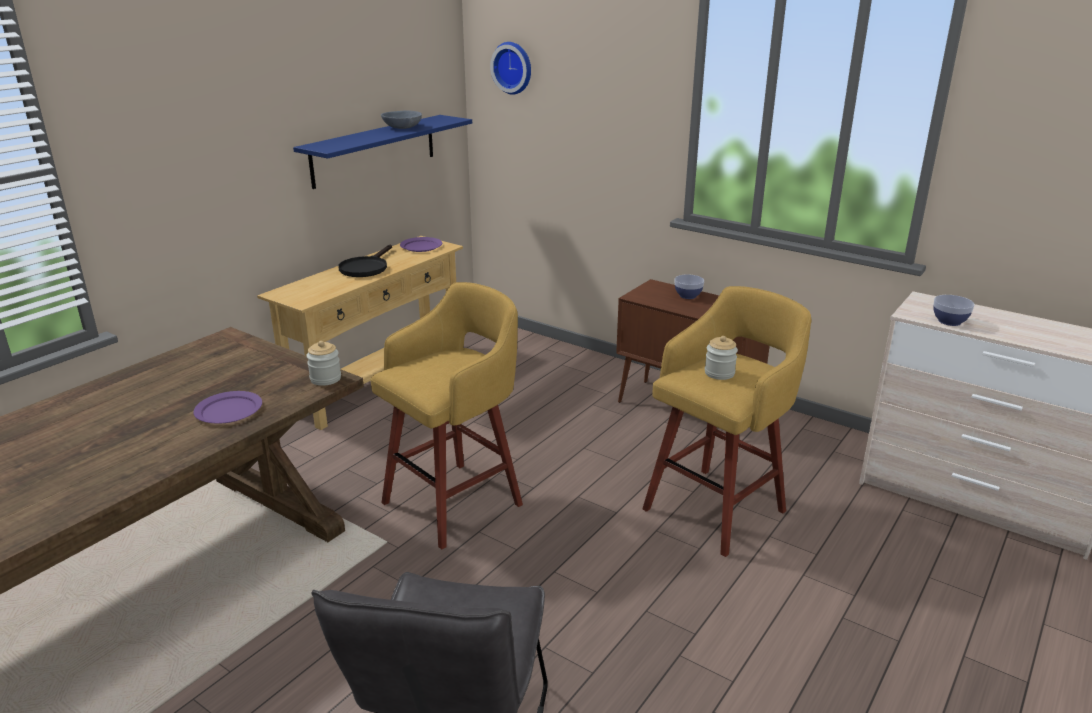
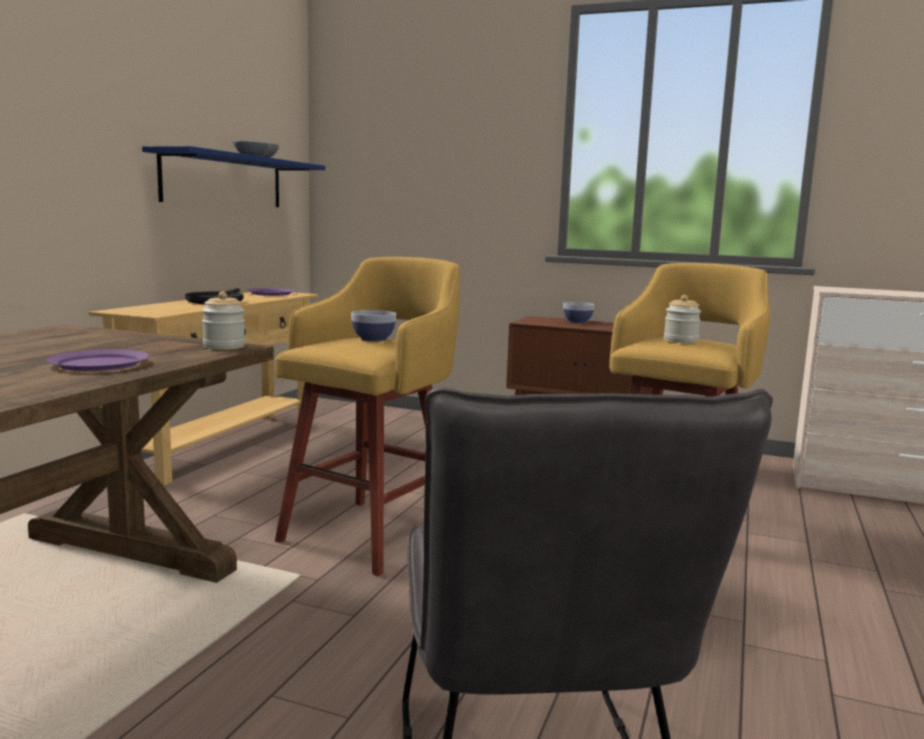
camera: 15 degrees left, 15 degrees down
wall clock [490,42,531,95] -> none
bowl [934,295,974,326] -> bowl moved to [351,310,396,342]

